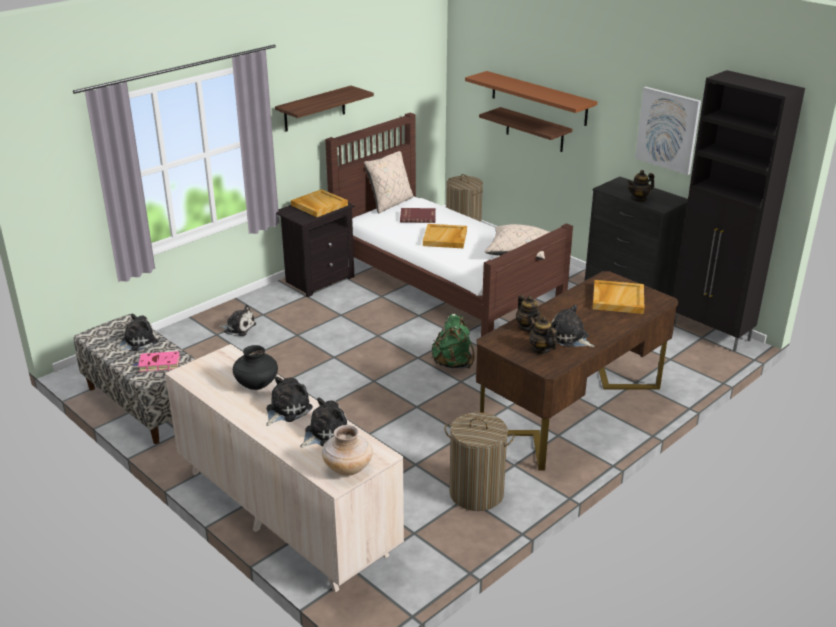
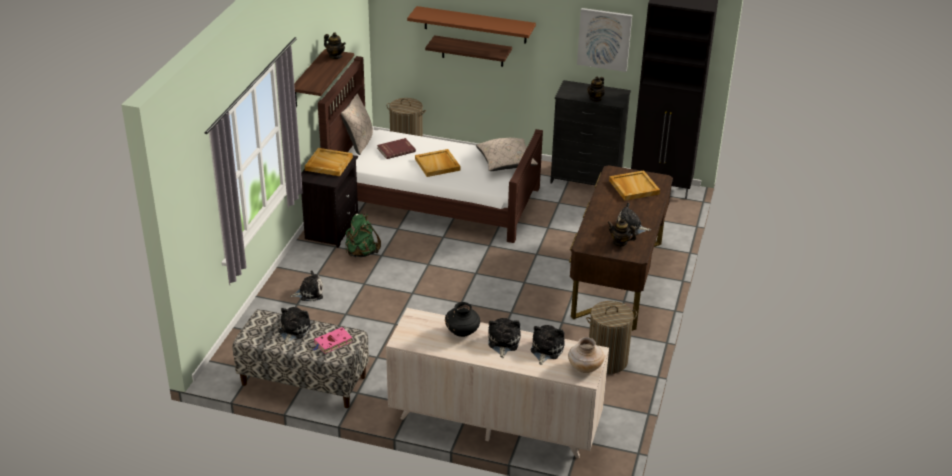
camera: 30 degrees left, 5 degrees up
green backpack [431,314,475,369] -> green backpack moved to [345,214,381,257]
teapot [516,295,541,332] -> teapot moved to [324,32,346,59]

